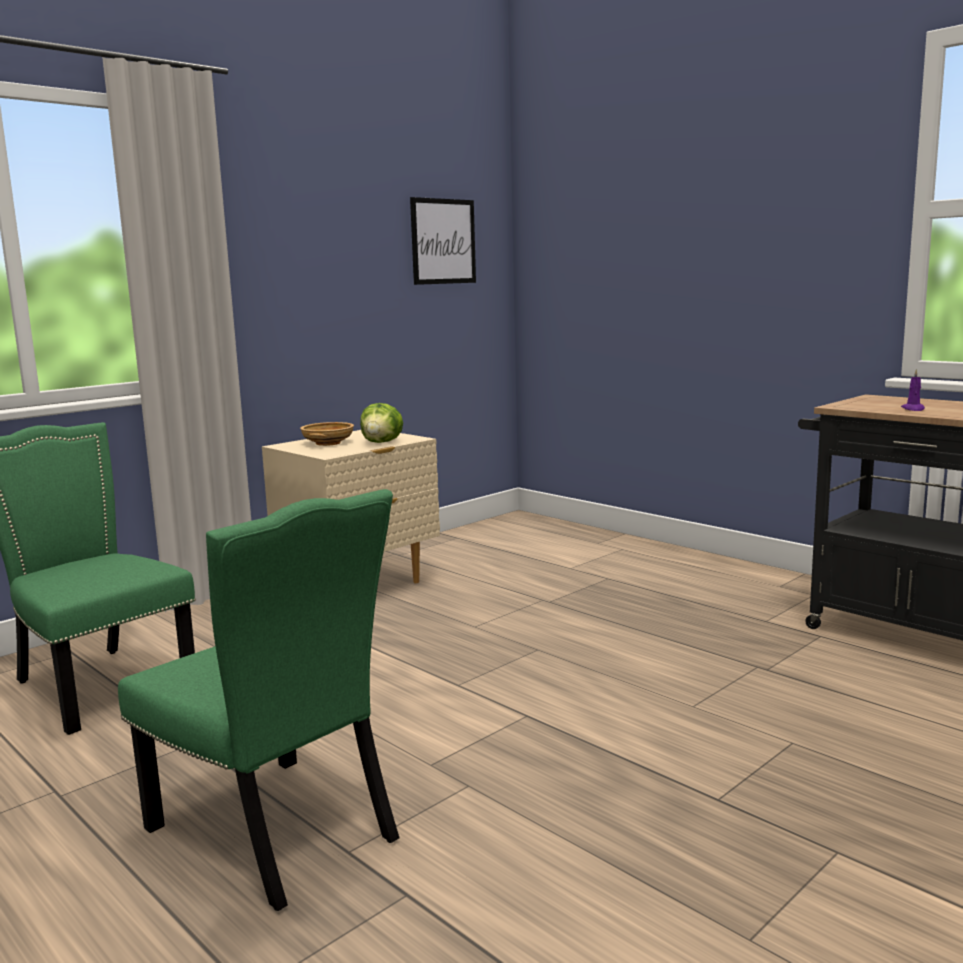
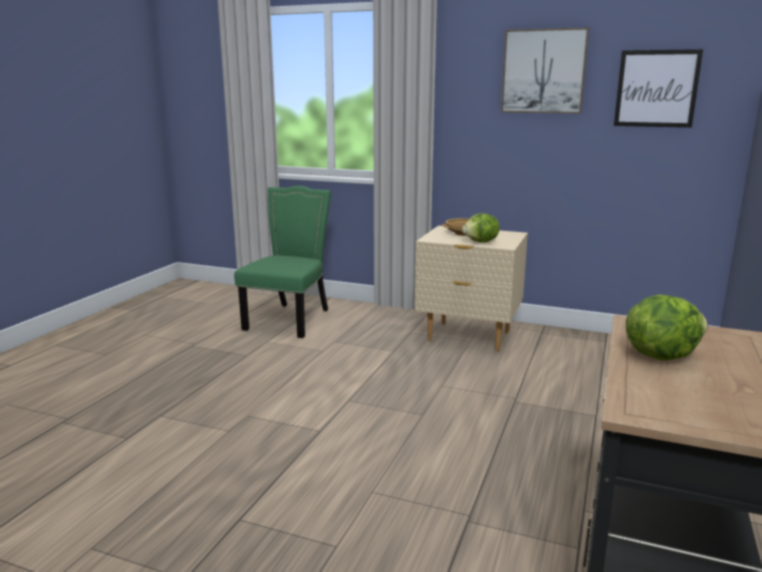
camera: 65 degrees right, 5 degrees up
green chair [118,489,399,911] -> none
purple candle [901,369,925,411] -> lettuce [626,295,708,361]
none -> picture [501,27,589,114]

